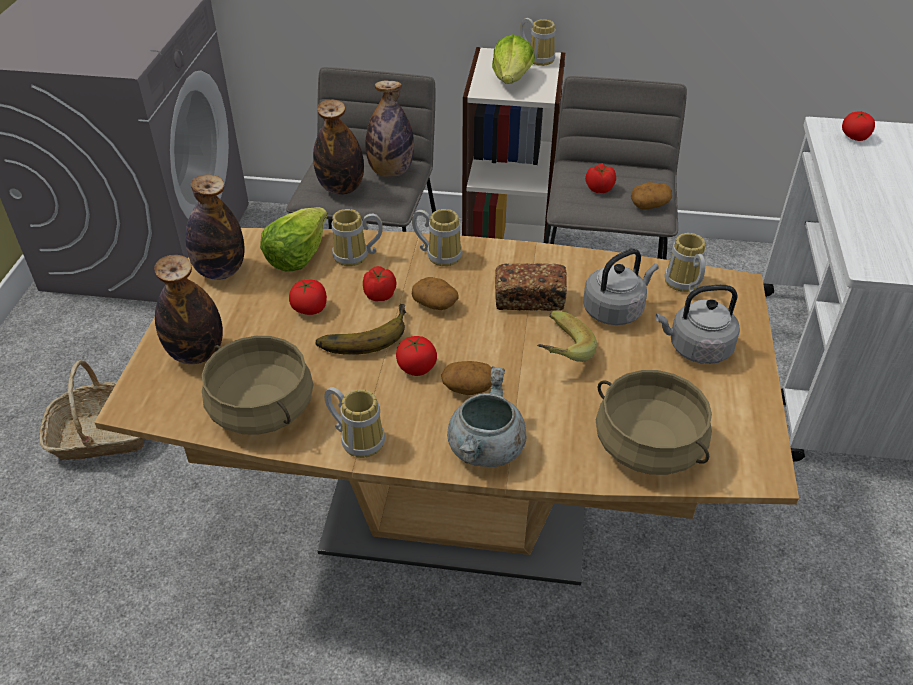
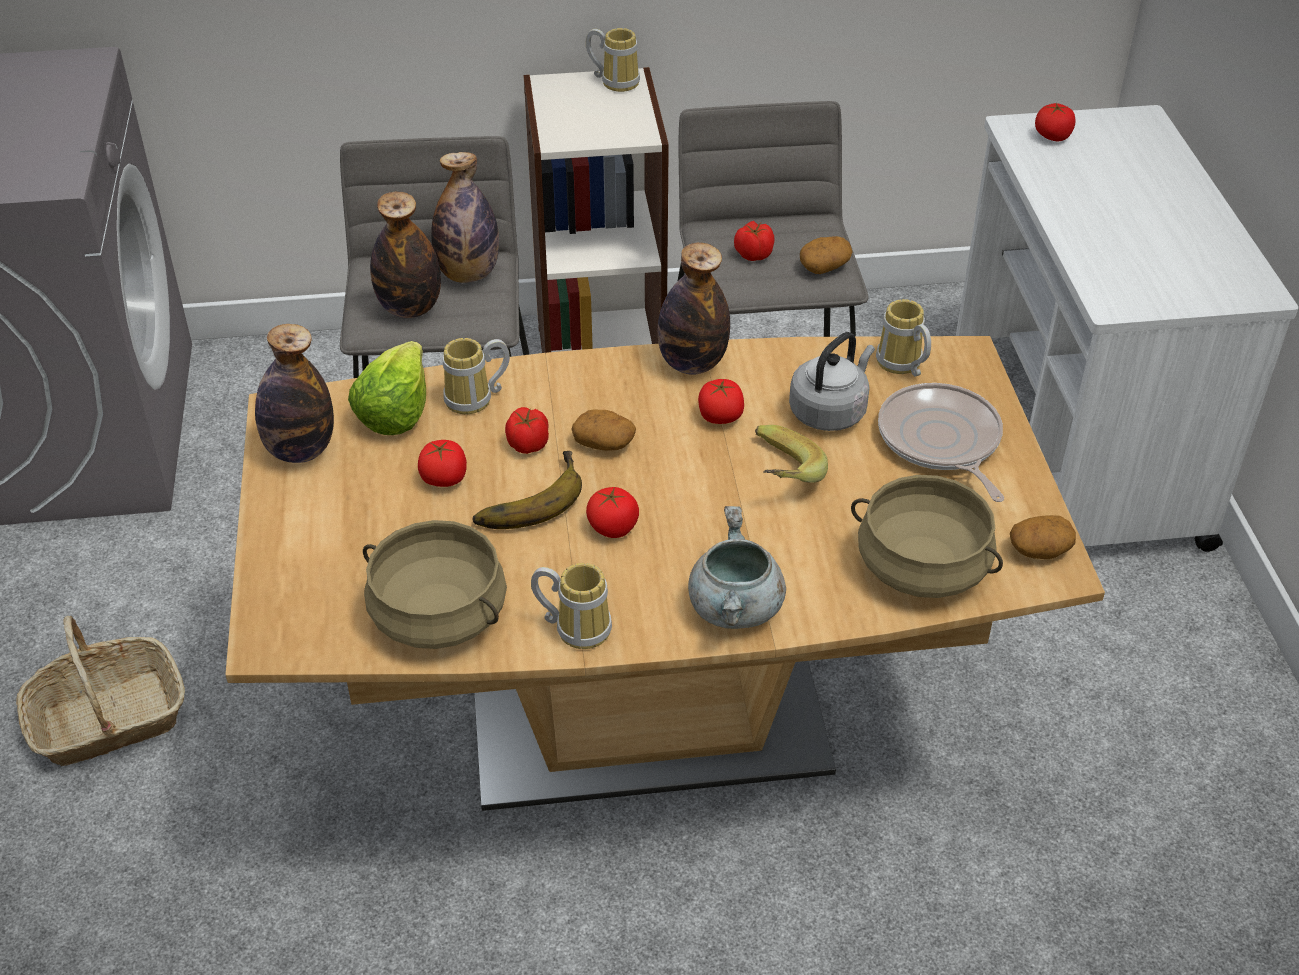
camera: 15 degrees left, 0 degrees up
bottle [154,255,223,364] -> bottle moved to [658,243,730,375]
mug [412,209,462,266] -> none
potato [441,361,492,395] -> potato moved to [1010,515,1076,559]
lettuce [492,34,535,84] -> none
bread [495,263,567,311] -> tomato [698,379,744,424]
grey kettle [656,285,740,364] -> frying pan [878,383,1004,502]

